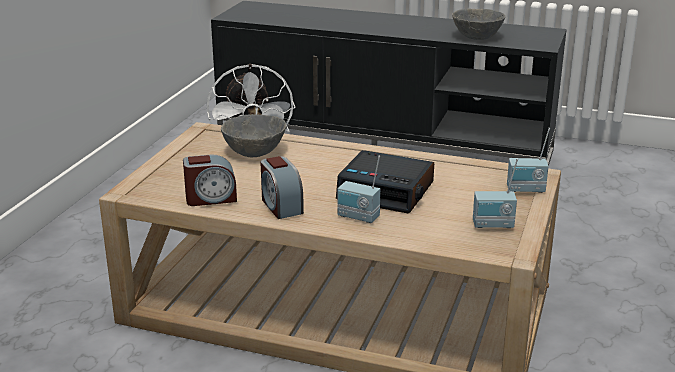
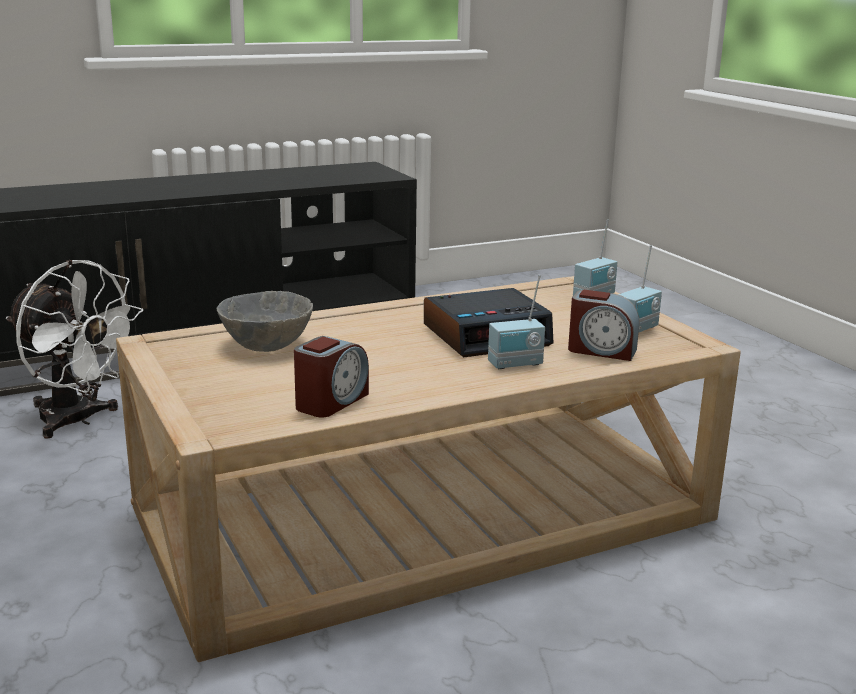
camera: 45 degrees left, 5 degrees down
alarm clock [260,156,304,219] -> alarm clock moved to [568,290,639,361]
grey bowl [452,8,505,40] -> none

